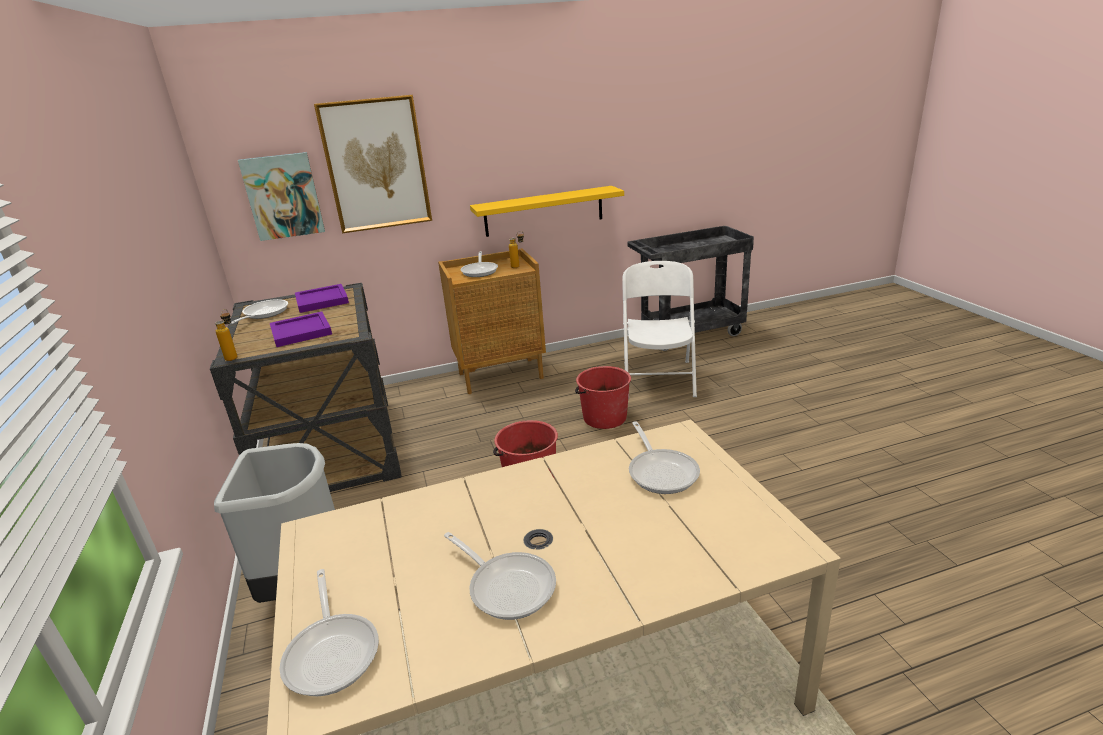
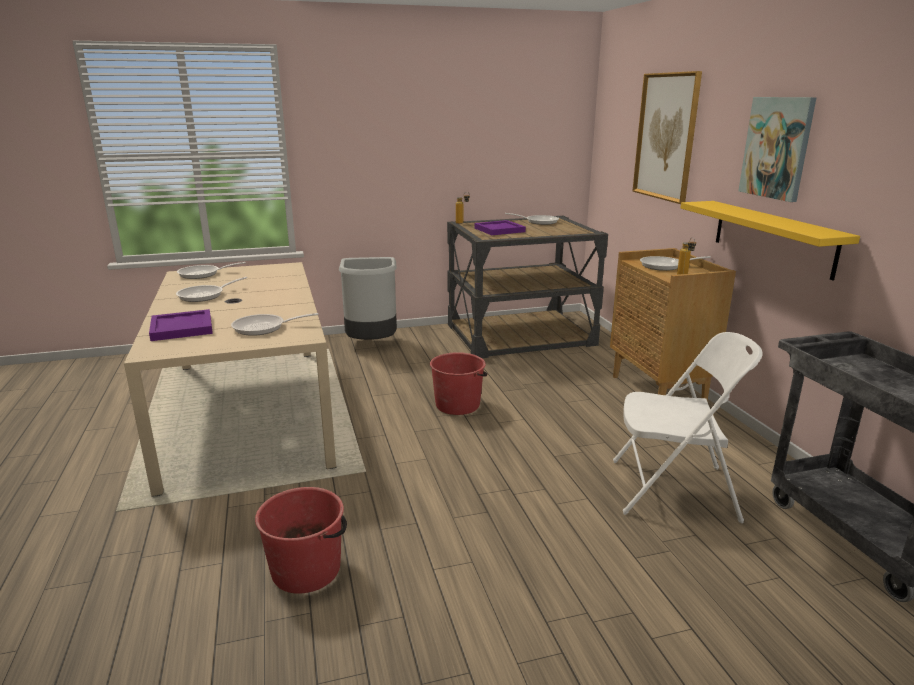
camera: 90 degrees right, 5 degrees down
picture [238,152,325,241] -> picture moved to [738,97,816,202]
purple tray [295,284,349,313] -> purple tray moved to [149,309,213,341]
red bucket [575,366,631,429] -> red bucket moved to [255,487,347,594]

